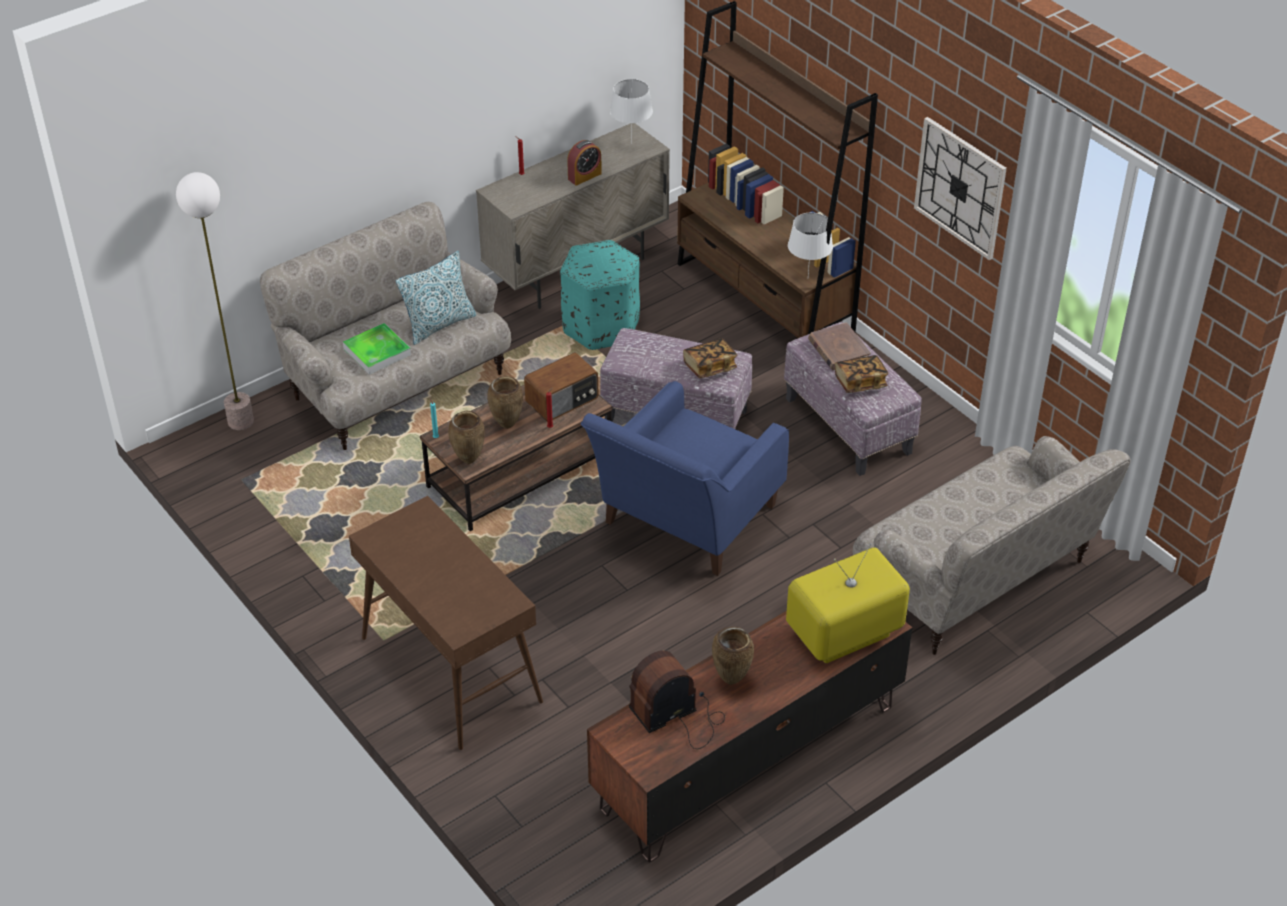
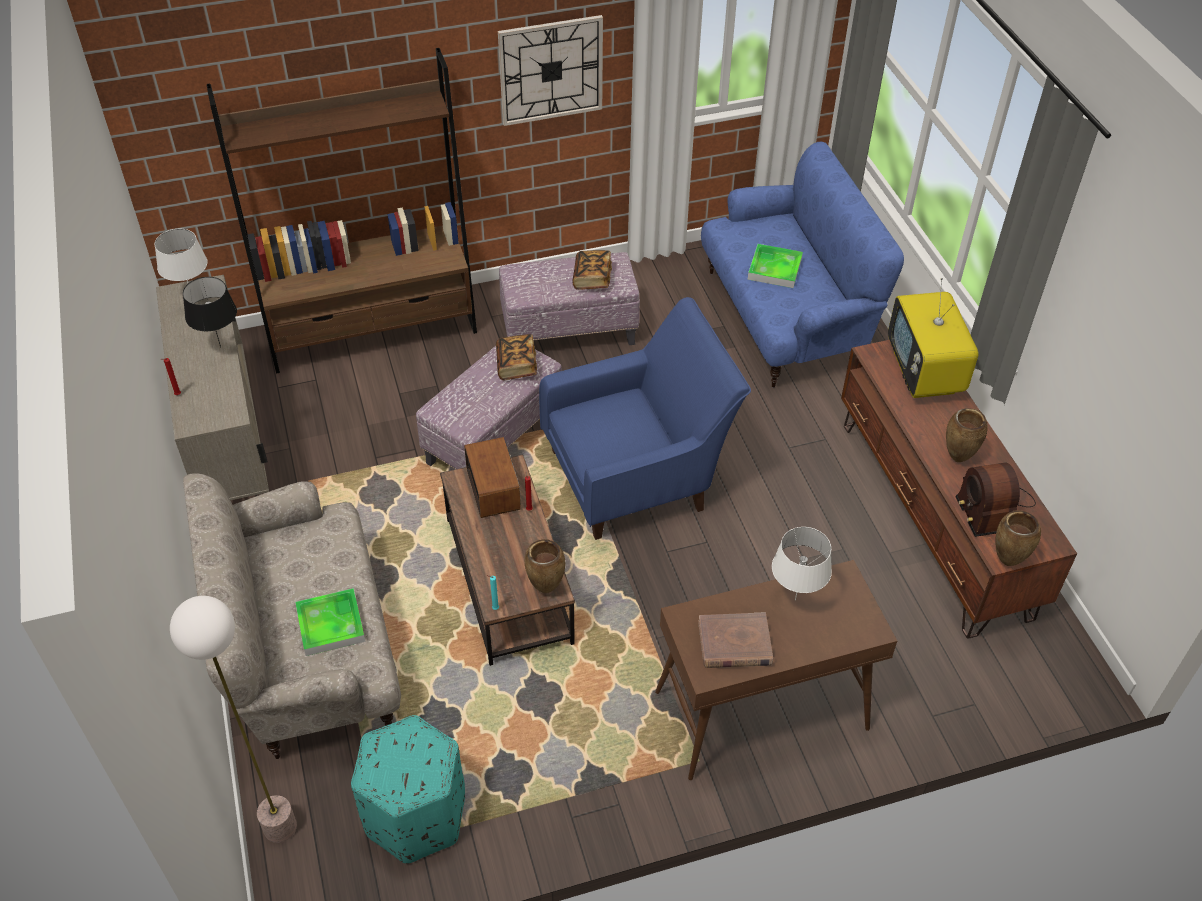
camera: 70 degrees left, 5 degrees up
pillow [396,251,477,345] -> none
brown vase [487,376,523,429] -> brown vase moved to [995,510,1041,566]
turquoise ottoman [560,240,640,350] -> turquoise ottoman moved to [351,715,465,864]
alarm clock [567,140,602,185] -> black table lamp [183,277,237,348]
blue armchair [581,381,789,576] -> blue armchair turned 75 degrees counterclockwise [539,297,751,540]
white table lamp [788,213,833,276] -> white table lamp moved to [772,527,832,600]
brown book [808,322,871,371] -> brown book moved to [698,612,773,668]
beige sofa [853,436,1131,655] -> blue sofa [701,142,904,387]
none -> tray [748,244,803,288]

